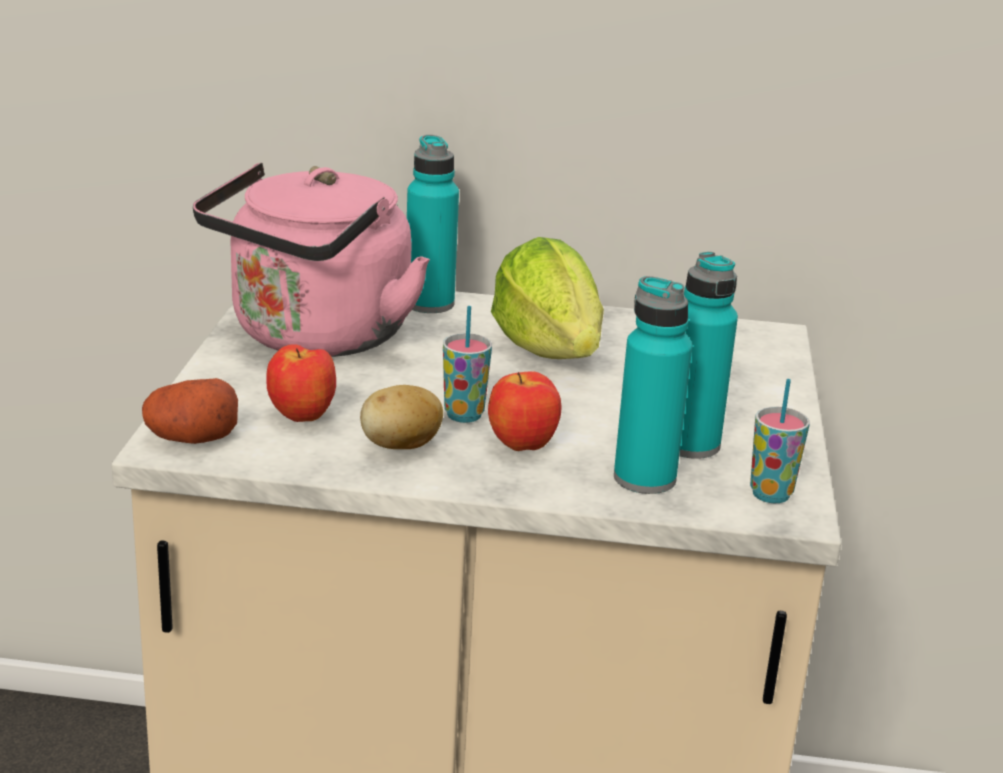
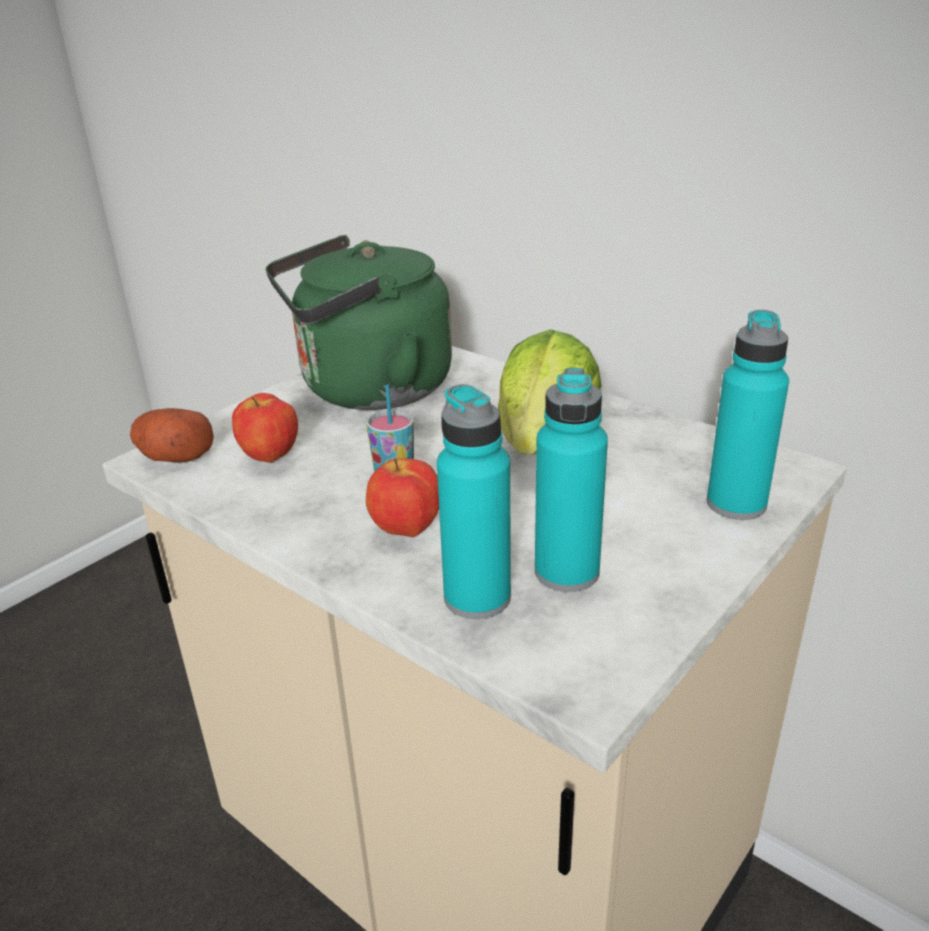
camera: 35 degrees right, 5 degrees up
pink kettle [193,163,430,357] -> green kettle [266,235,452,410]
potato [360,385,443,449] -> none
turquoise bottle [407,135,459,313] -> turquoise bottle moved to [707,310,789,520]
cup [750,379,810,503] -> none

